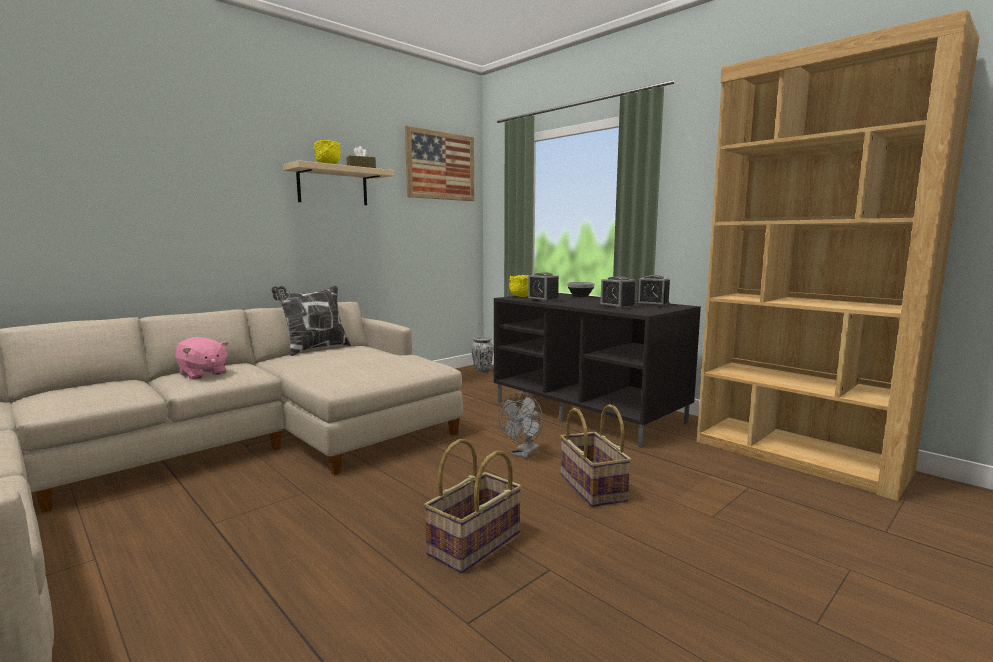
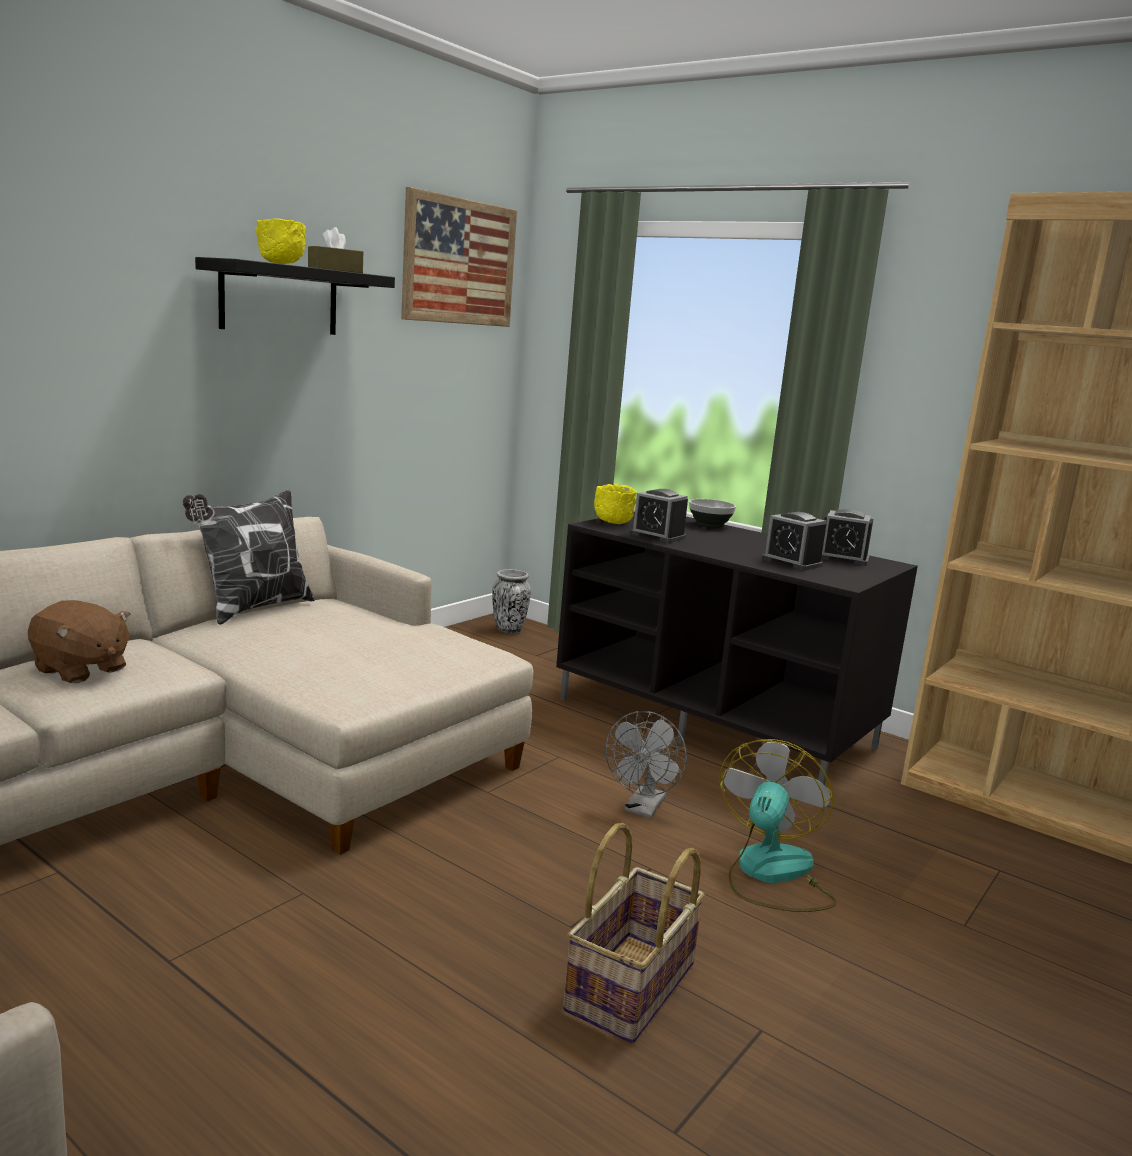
camera: 10 degrees left, 5 degrees up
pink plush toy [175,337,229,379] -> brown plush toy [28,600,131,683]
beige shelf [283,160,394,205] -> black shelf [195,257,395,335]
basket [560,404,632,507] -> fan [719,739,837,912]

